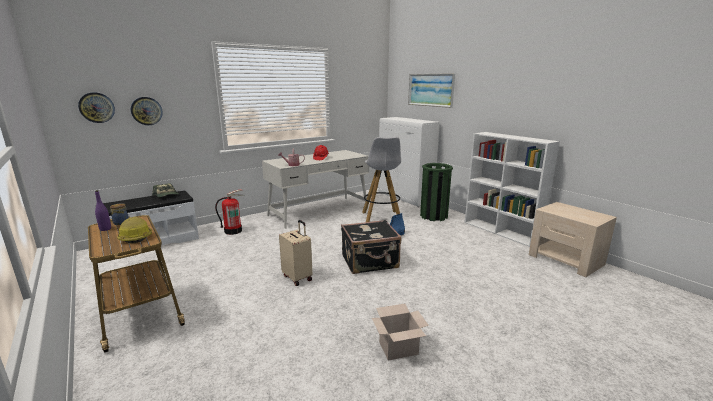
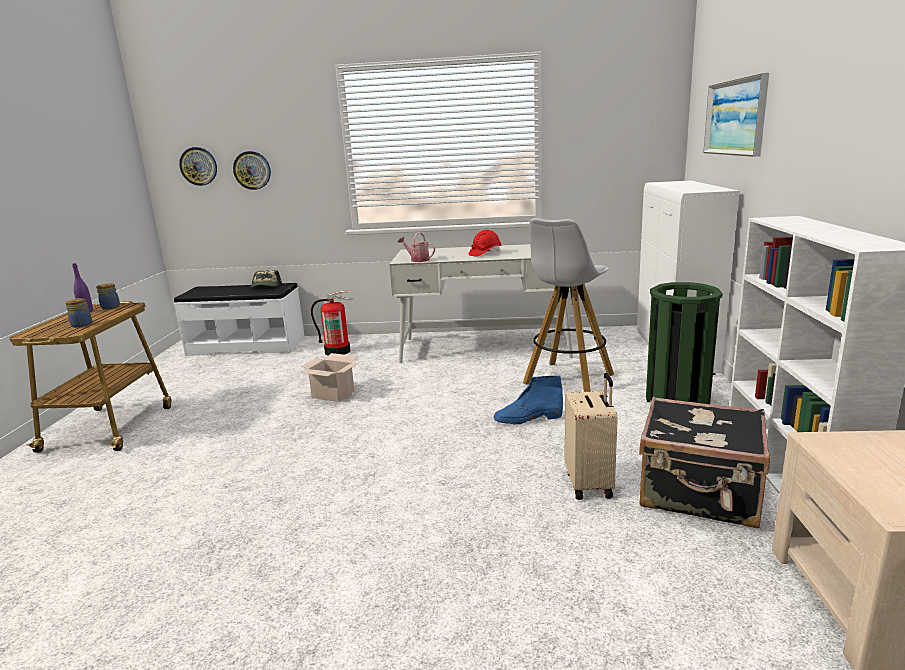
camera: 40 degrees right, 0 degrees up
hard hat [117,217,152,243] -> jar [65,298,92,328]
beige suitcase [279,220,312,286] -> beige suitcase moved to [565,373,618,500]
black suitcase [341,220,401,274] -> black suitcase moved to [639,397,770,528]
cardboard box [372,304,429,360] -> cardboard box moved to [299,353,358,402]

